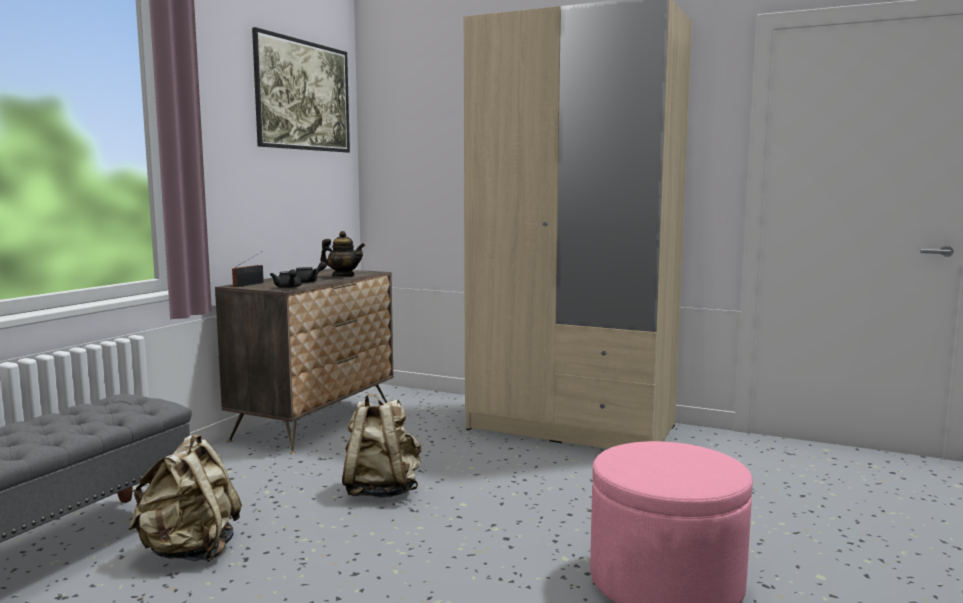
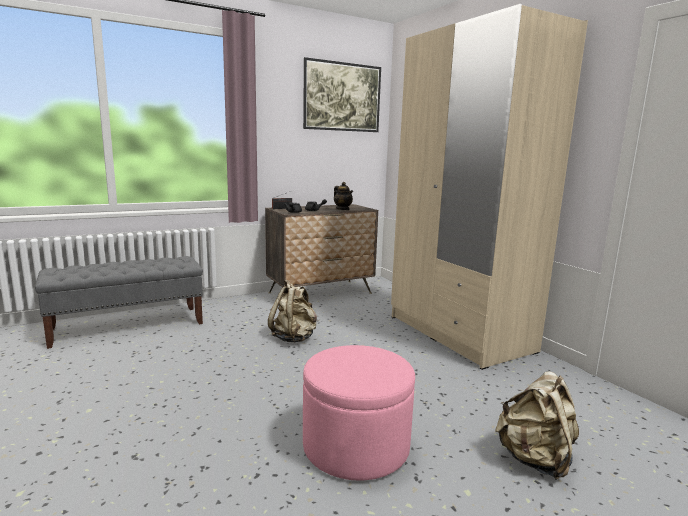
camera: 35 degrees right, 5 degrees up
beige backpack [128,434,242,562] -> beige backpack moved to [495,371,579,480]

